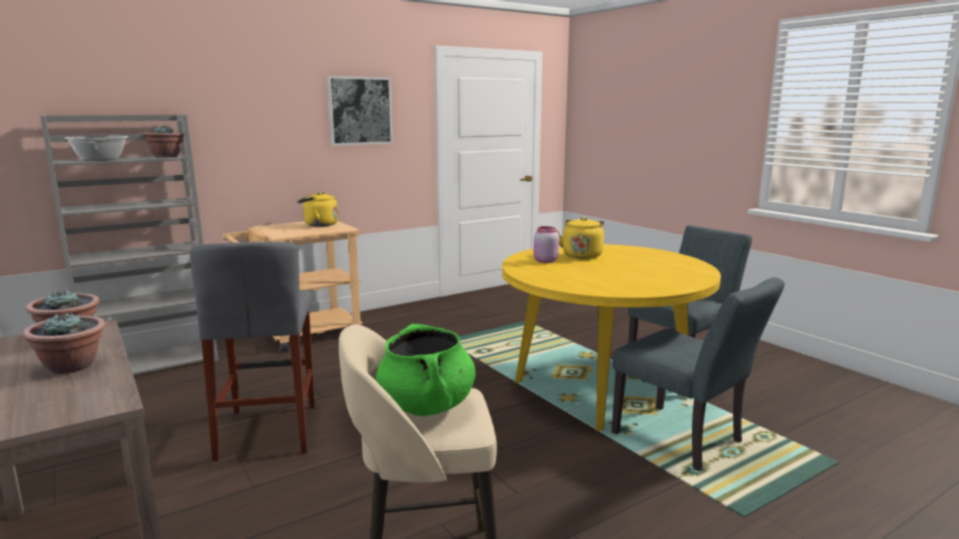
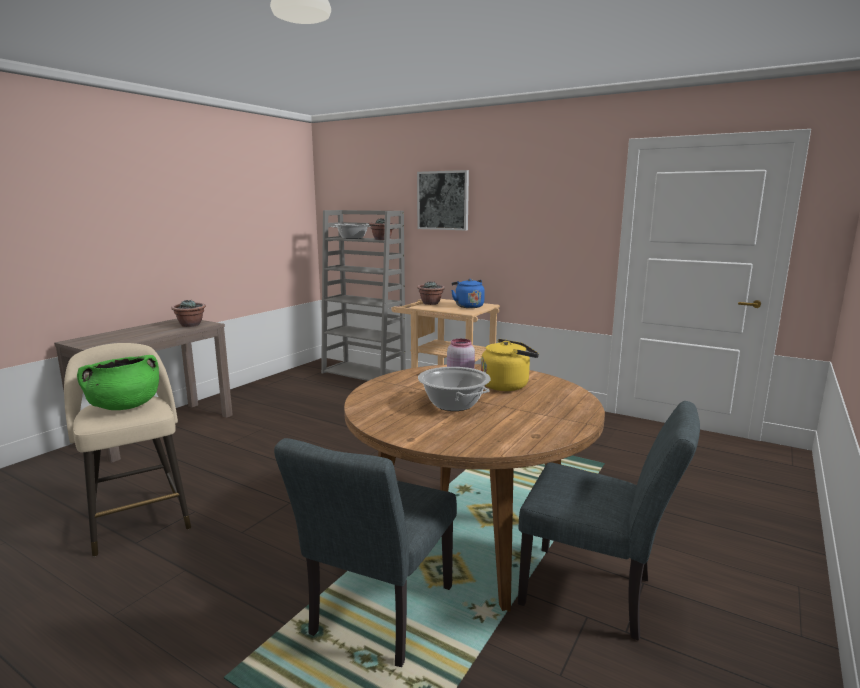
camera: 65 degrees right, 0 degrees up
potted plant [22,312,106,374] -> potted plant moved to [417,281,445,305]
grey stool [190,242,315,461] -> none
yellow kettle [297,192,339,227] -> blue kettle [451,279,485,308]
picture [327,76,393,146] -> picture moved to [417,170,469,230]
yellow dining table [502,244,721,432] -> brown dining table [344,364,605,612]
none -> cooking pot [418,367,491,411]

